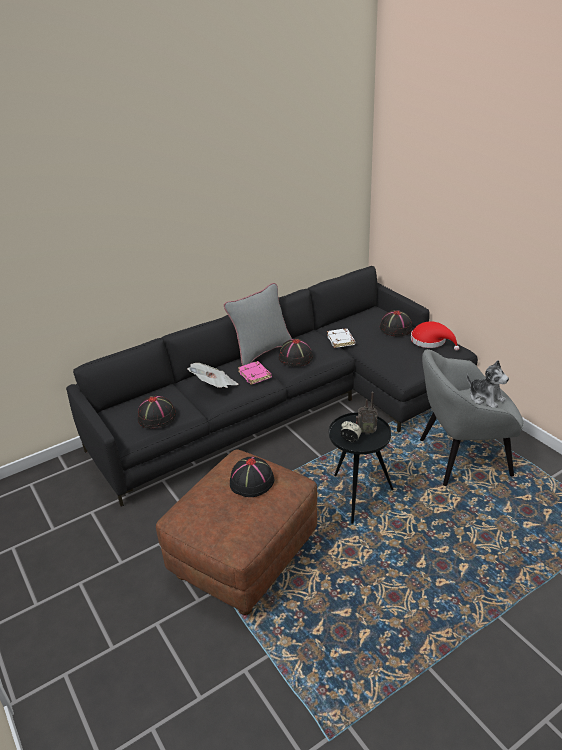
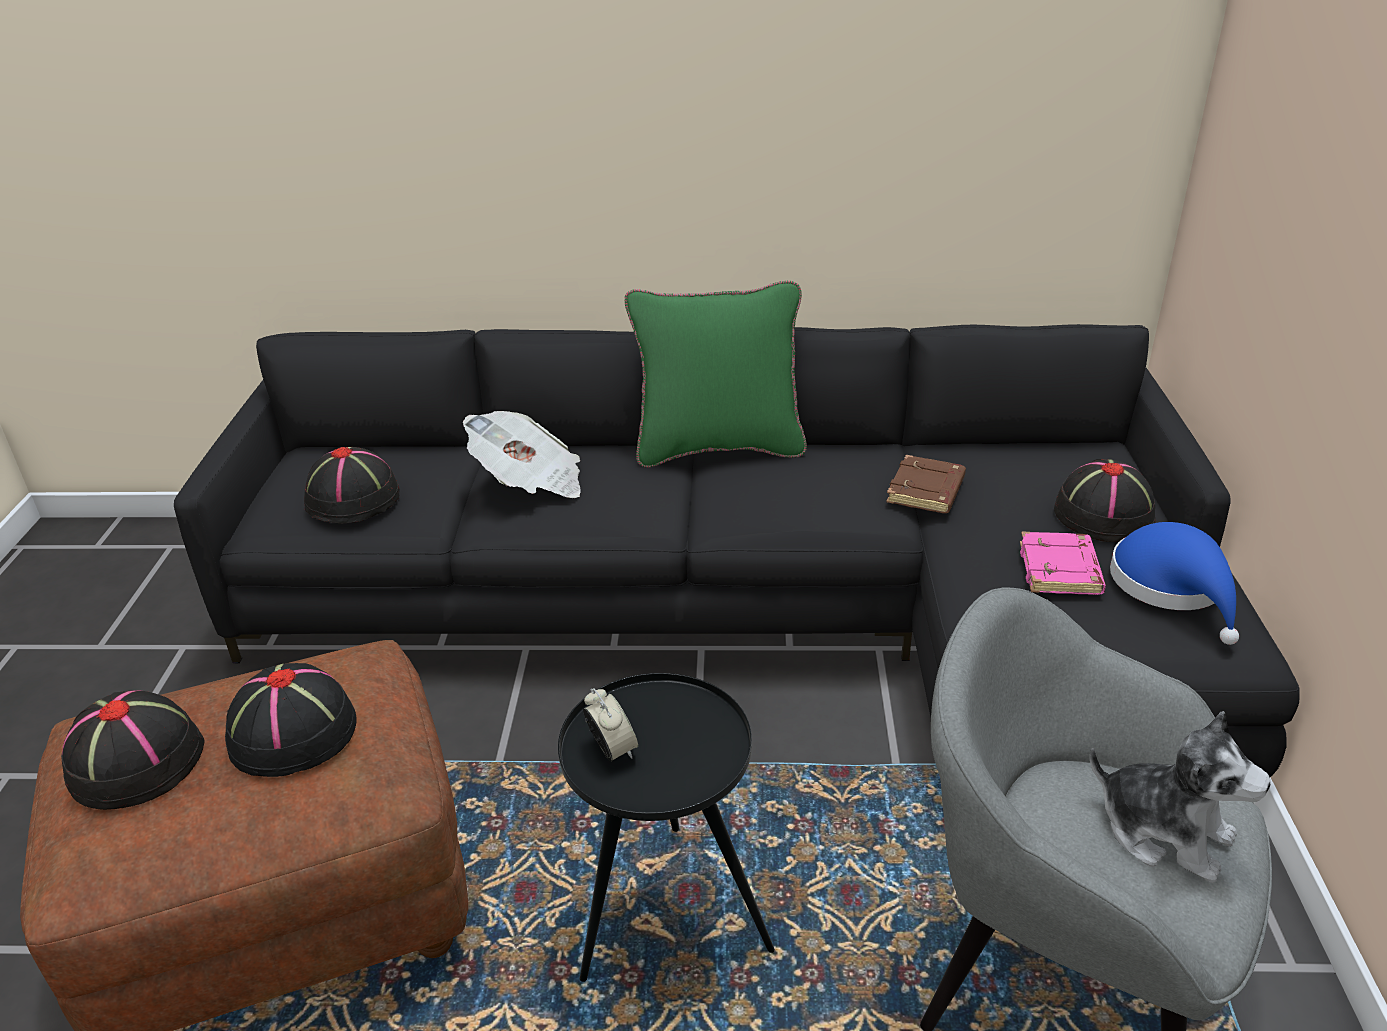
camera: 35 degrees right, 0 degrees up
grey pillow [224,283,292,366] -> green pillow [625,281,807,467]
pink book [238,361,272,385] -> pink book moved to [1020,531,1106,595]
black hat [279,338,313,366] -> black hat moved to [61,690,205,810]
white book [327,328,355,348] -> brown book [886,455,966,513]
radio [356,392,378,434] -> none
red hat [411,321,459,351] -> blue hat [1110,522,1239,645]
plush toy [467,360,509,408] -> plush toy turned 45 degrees counterclockwise [1090,711,1270,883]

